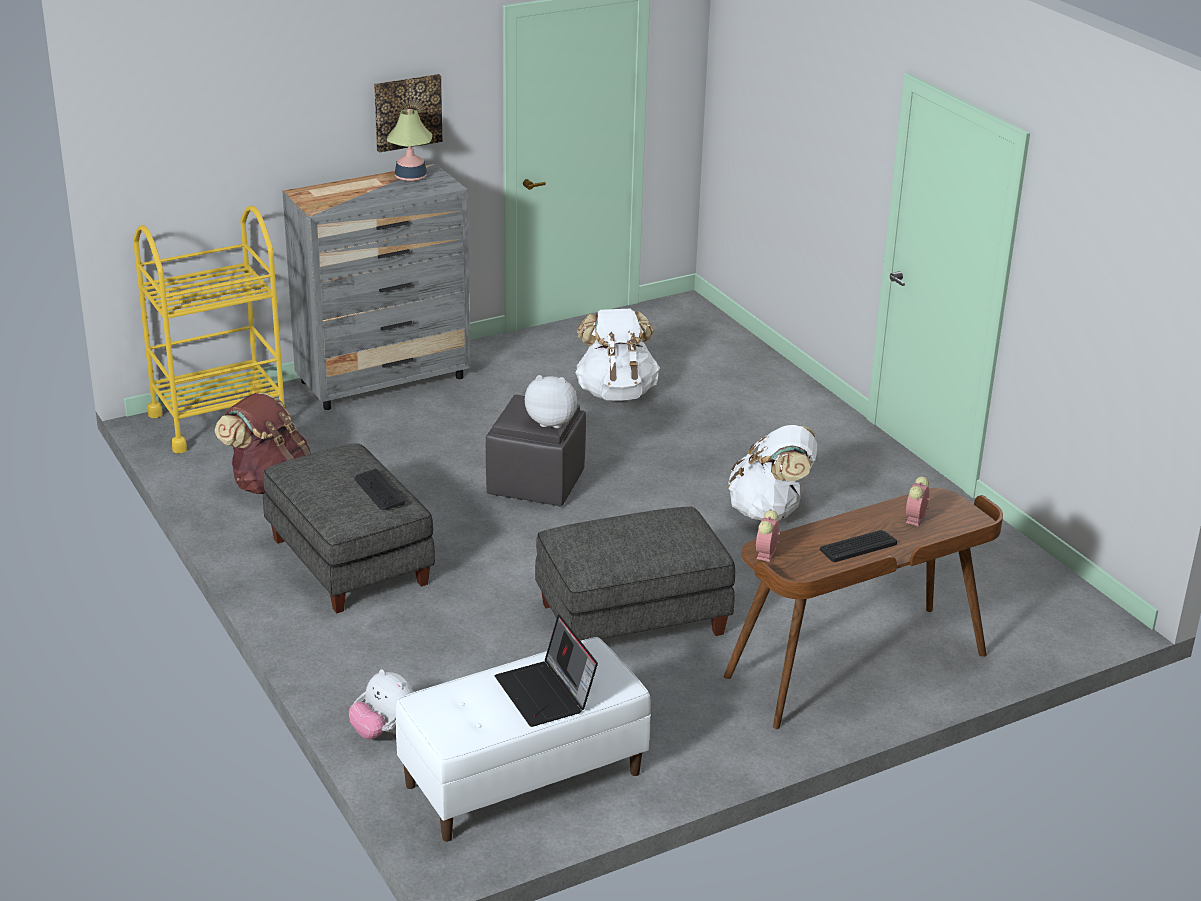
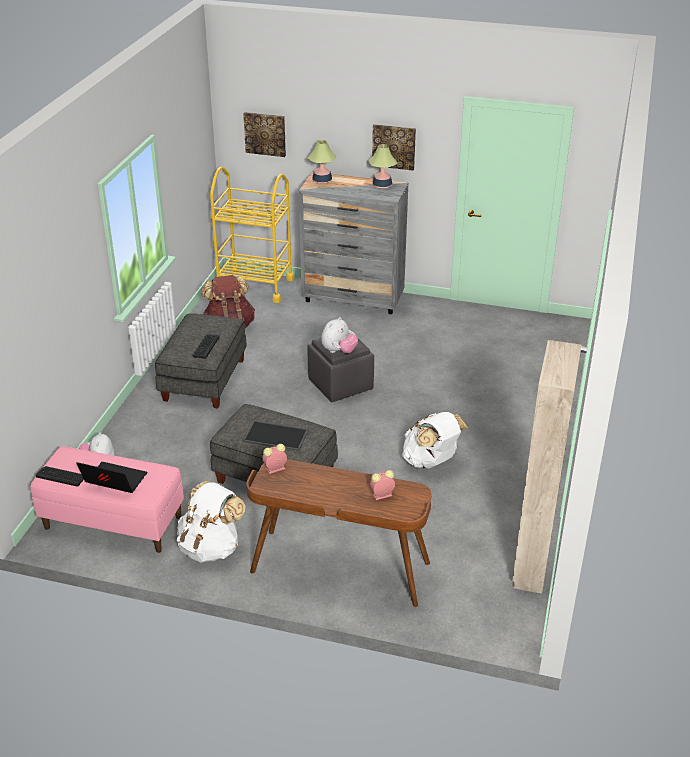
camera: 45 degrees right, 5 degrees up
white bench [395,637,651,842] -> pink bench [30,446,184,553]
laptop [495,614,598,727] -> laptop turned 90 degrees clockwise [76,462,147,493]
plush toy [525,375,577,428] -> plush toy turned 75 degrees clockwise [321,317,358,353]
white backpack [575,309,660,401] -> white backpack moved to [177,481,246,563]
keyboard [820,530,897,562] -> keyboard moved to [36,466,84,487]
none -> picture [243,112,286,157]
none -> tray [243,420,309,451]
none -> table lamp [308,140,337,184]
none -> beige wardrobe [512,340,582,594]

